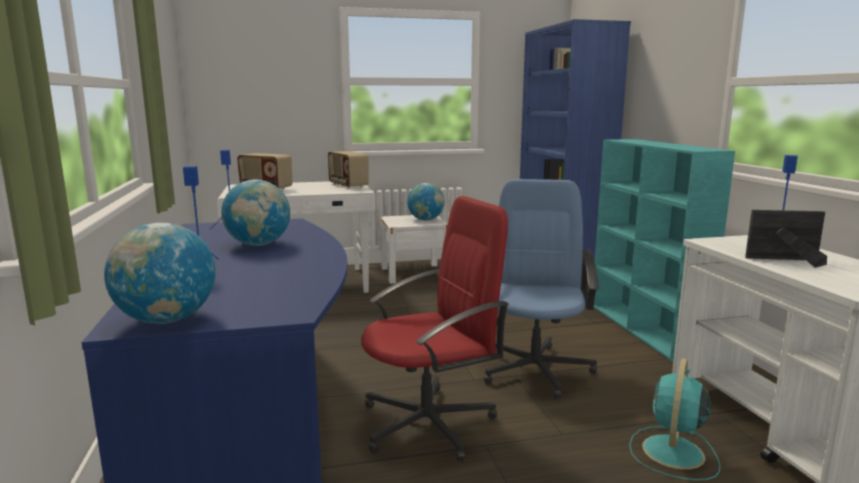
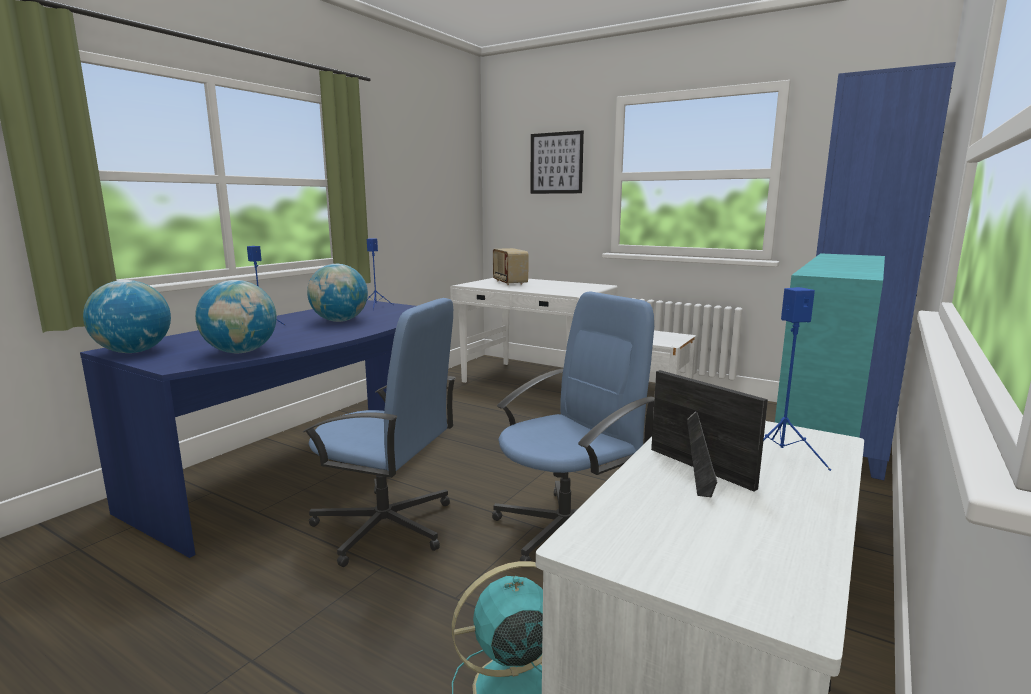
camera: 45 degrees right, 0 degrees up
radio [328,151,369,189] -> none
red office chair [361,196,509,461] -> blue office chair [303,298,456,567]
globe [407,183,445,220] -> globe moved to [195,280,277,353]
none -> picture [530,131,584,194]

